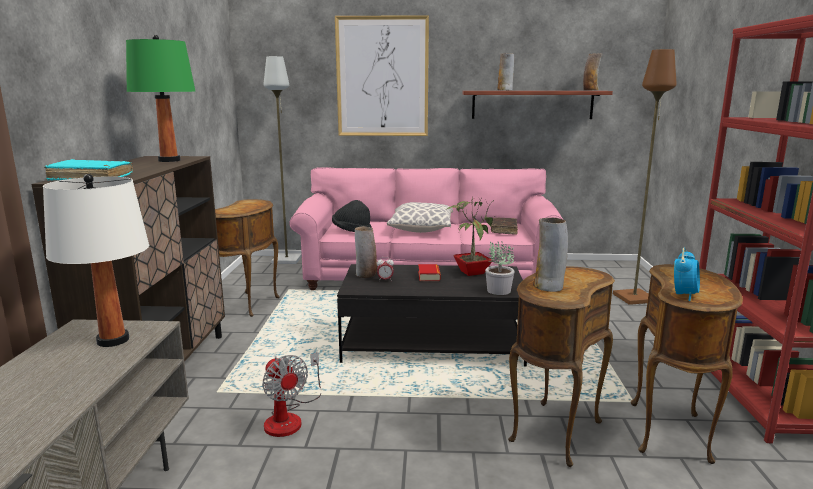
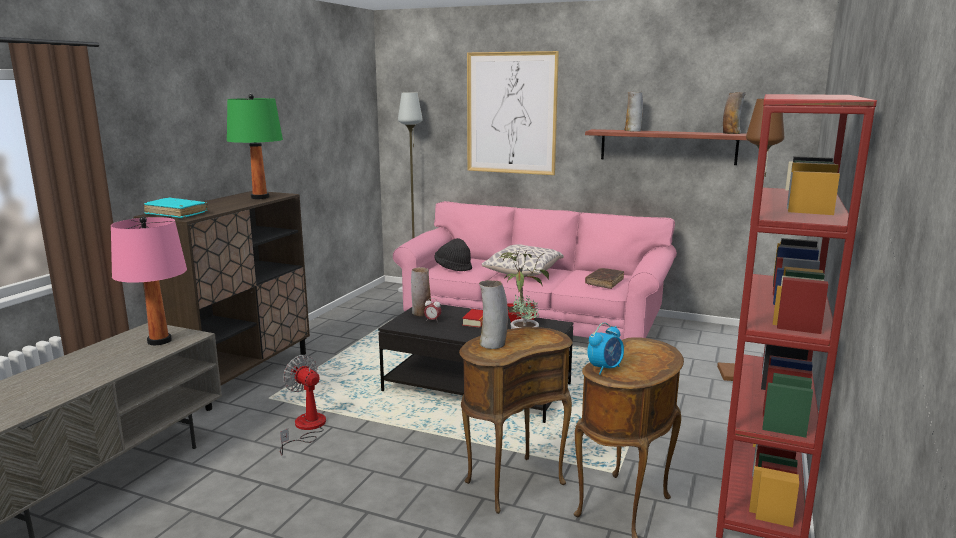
camera: 20 degrees right, 0 degrees up
white table lamp [43,174,149,347] -> pink table lamp [111,217,187,345]
brown side table [215,199,279,317] -> none
fan [262,353,321,437] -> fan turned 150 degrees clockwise [280,355,326,455]

